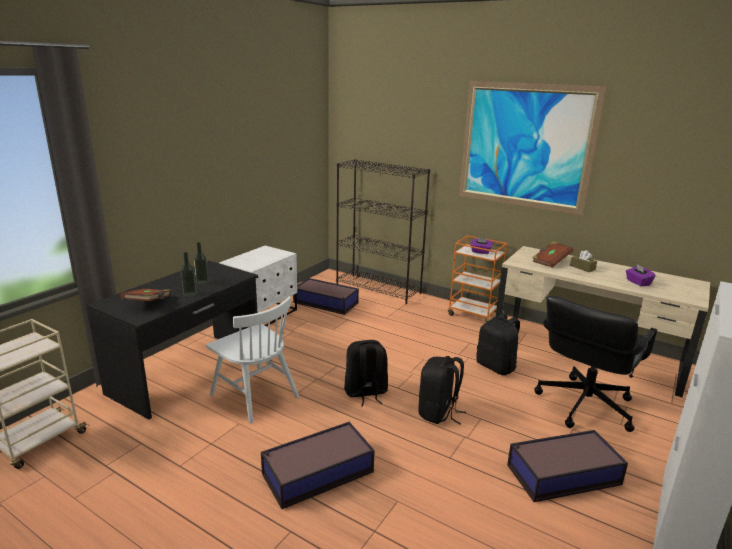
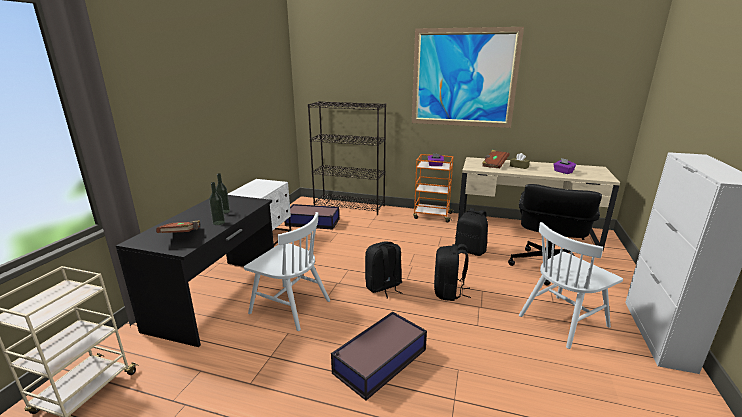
camera: 15 degrees left, 0 degrees up
storage box [507,430,628,502] -> white chair [519,222,623,349]

